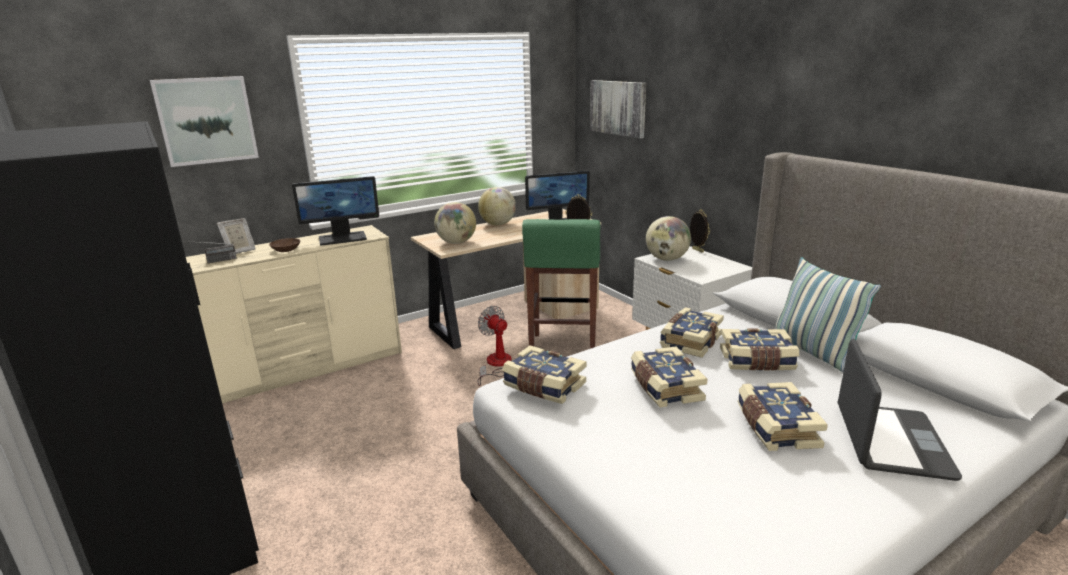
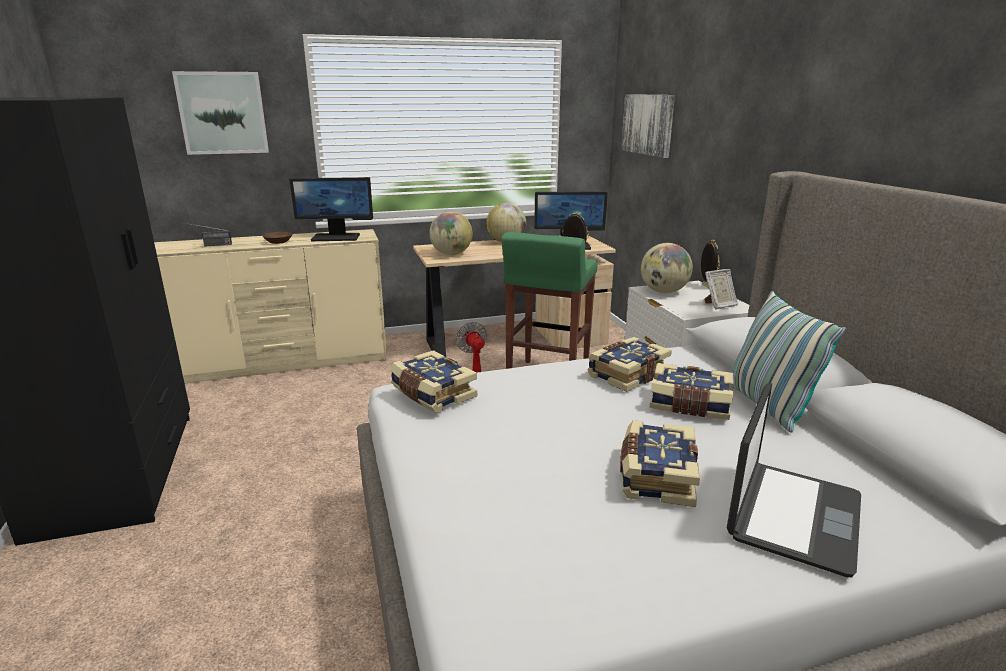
camera: 15 degrees right, 0 degrees up
picture frame [217,218,256,254] -> picture frame moved to [705,269,738,309]
book [631,346,707,407] -> none

